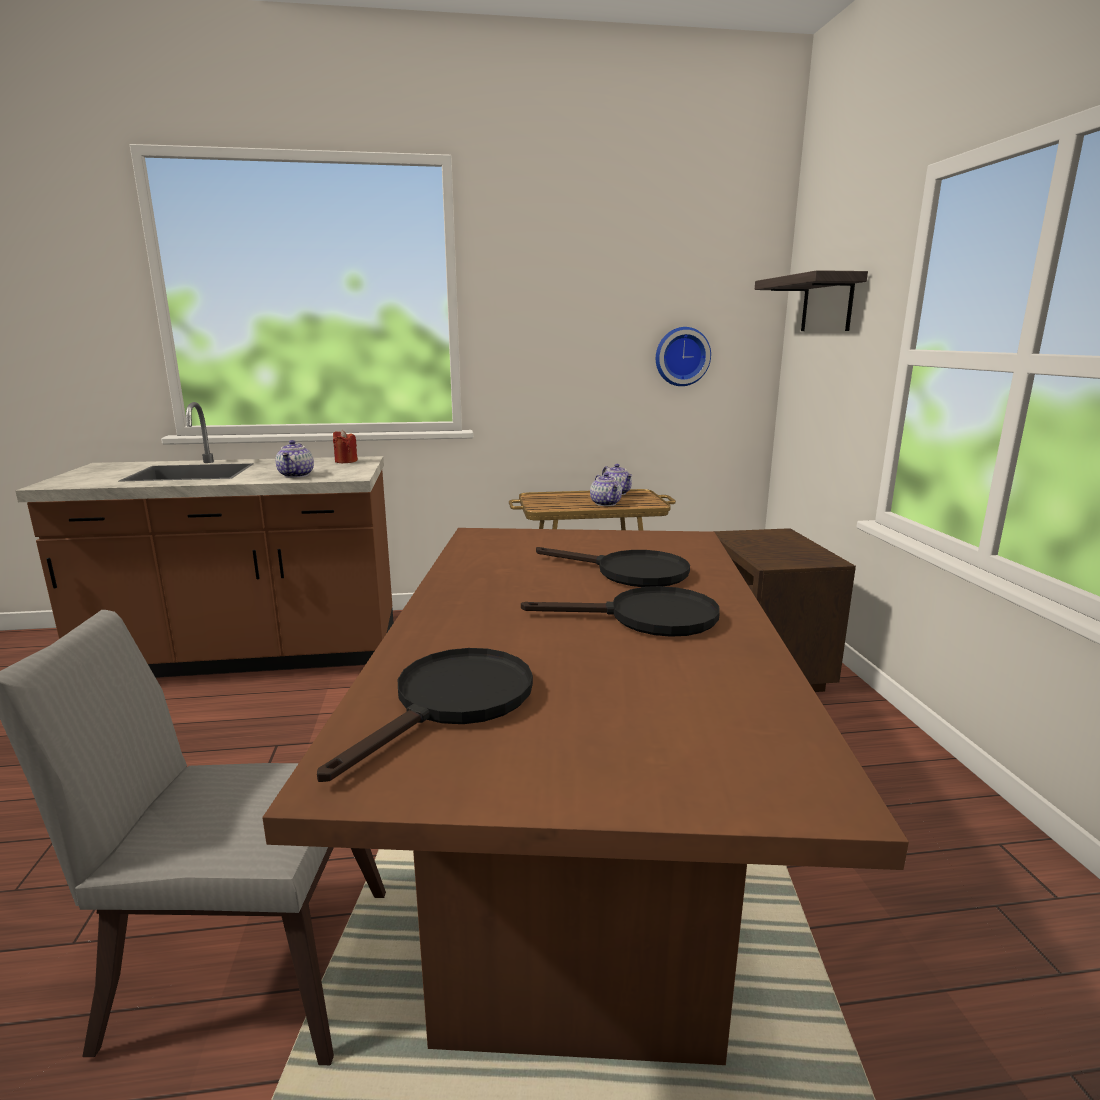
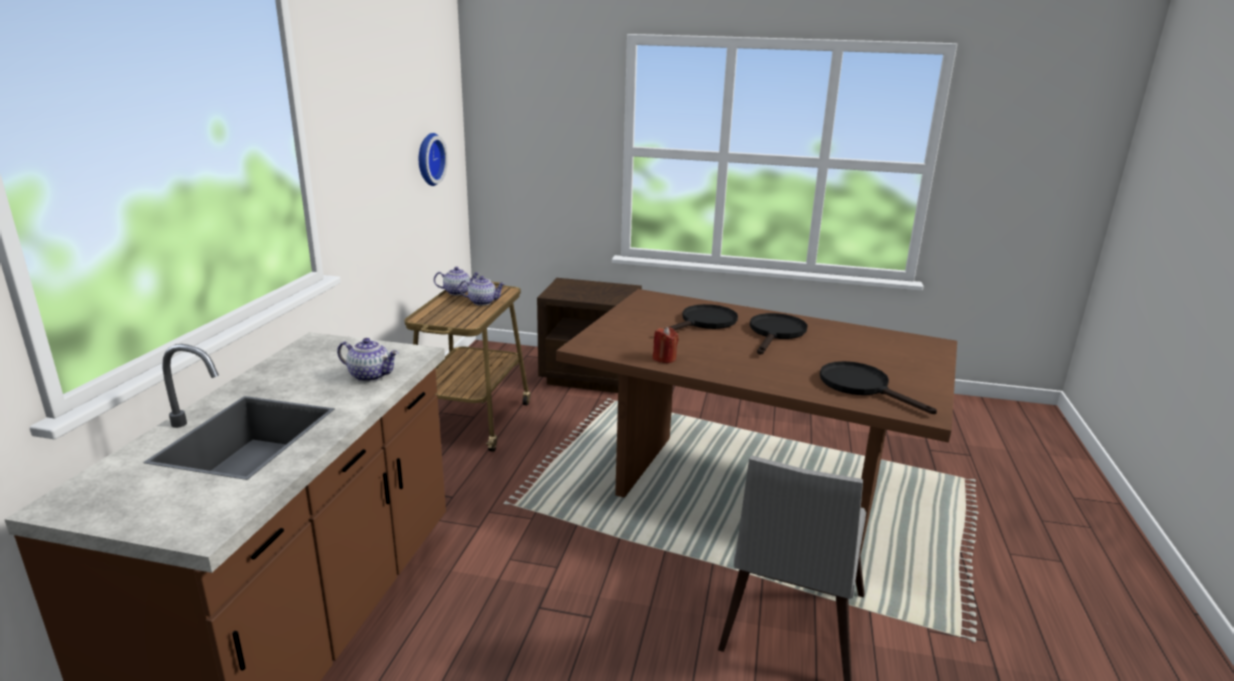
camera: 70 degrees left, 5 degrees up
red candle [333,430,358,463] -> red candle moved to [653,327,679,363]
shelf [755,270,868,331] -> none

